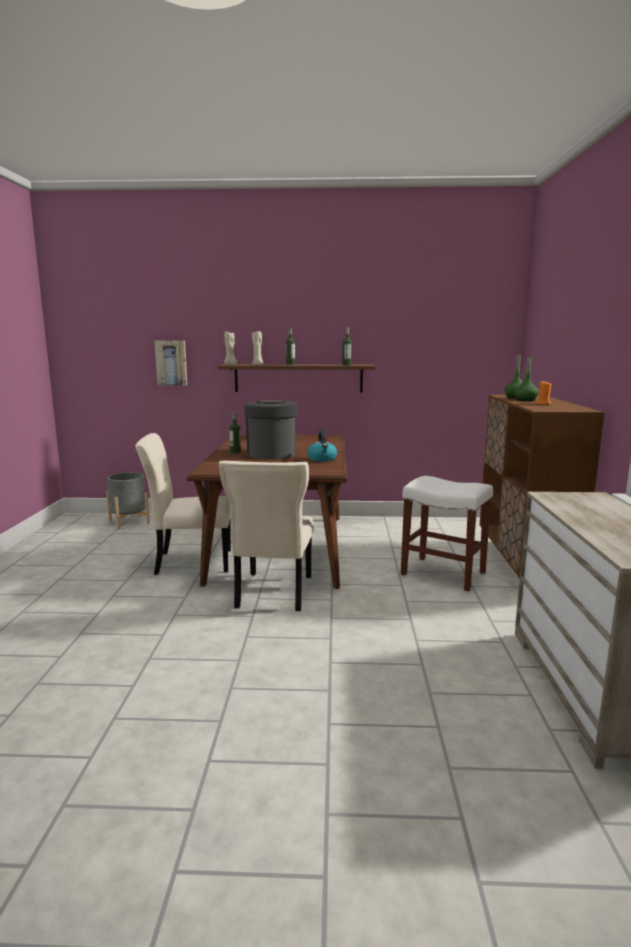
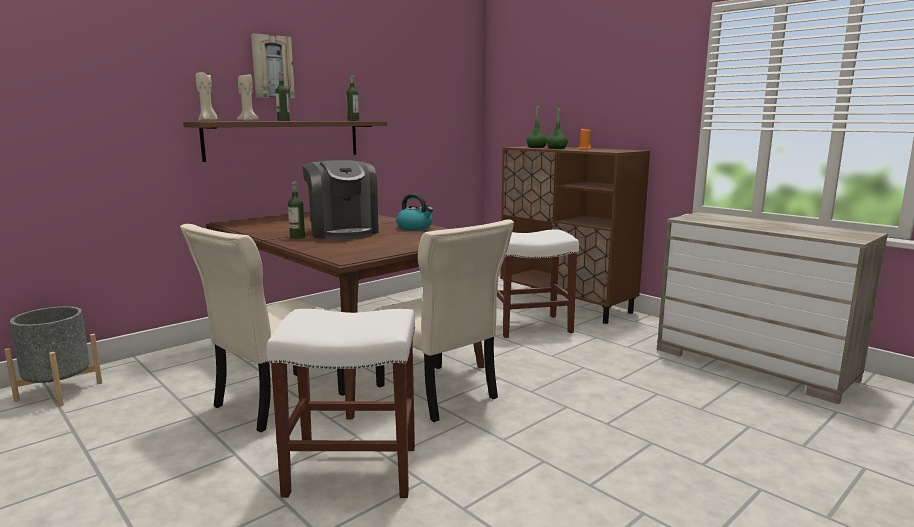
camera: 45 degrees left, 0 degrees up
picture [154,340,187,385] -> picture moved to [251,33,295,98]
coffee machine [244,400,298,460] -> coffee machine turned 150 degrees counterclockwise [302,160,379,240]
none -> white stool [267,309,415,498]

